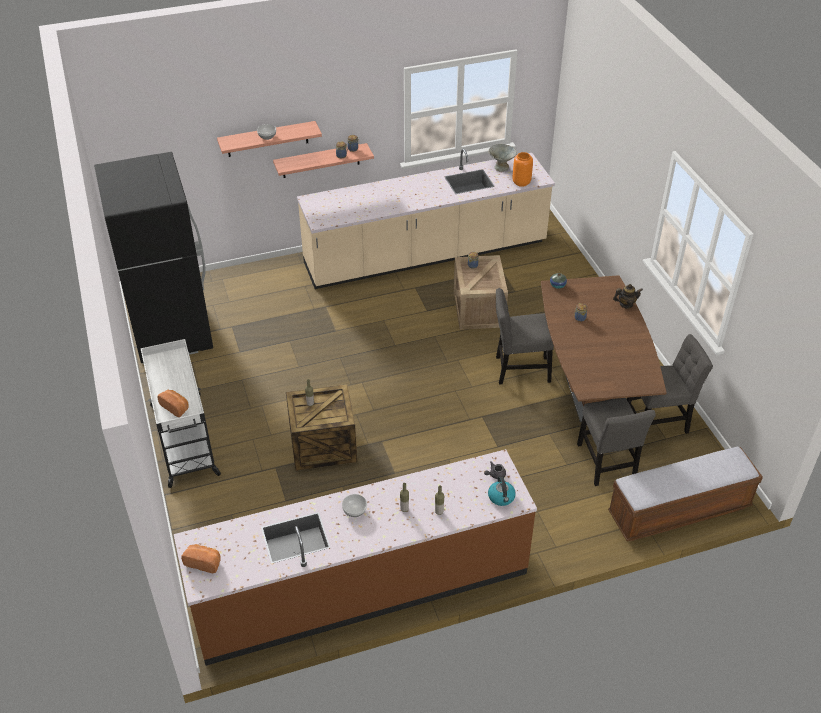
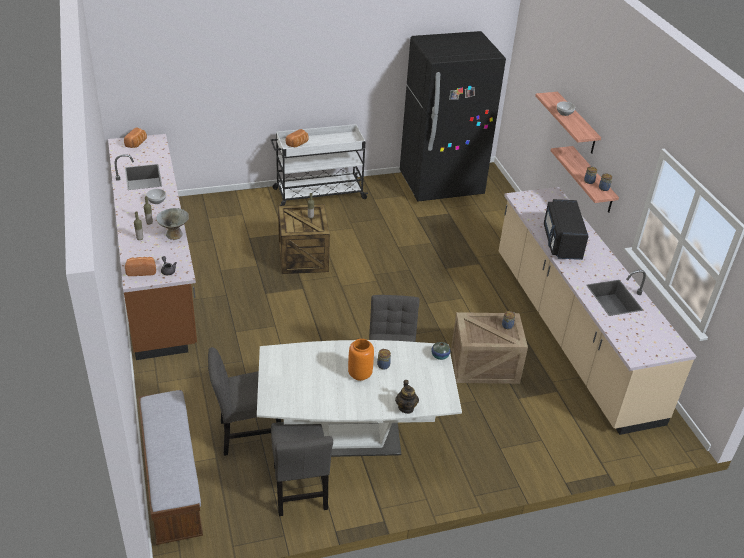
camera: 90 degrees right, 5 degrees down
grey bowl [488,144,517,172] -> grey bowl moved to [156,208,189,240]
kettle [488,476,516,506] -> bread [125,257,156,276]
orange vase [513,152,533,187] -> orange vase moved to [348,339,374,381]
brown dining table [541,275,667,422] -> white dining table [257,340,462,457]
none -> black microwave [544,199,589,260]

